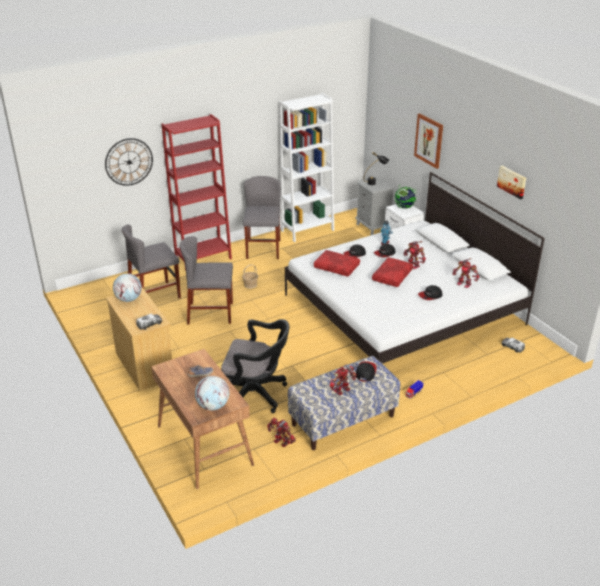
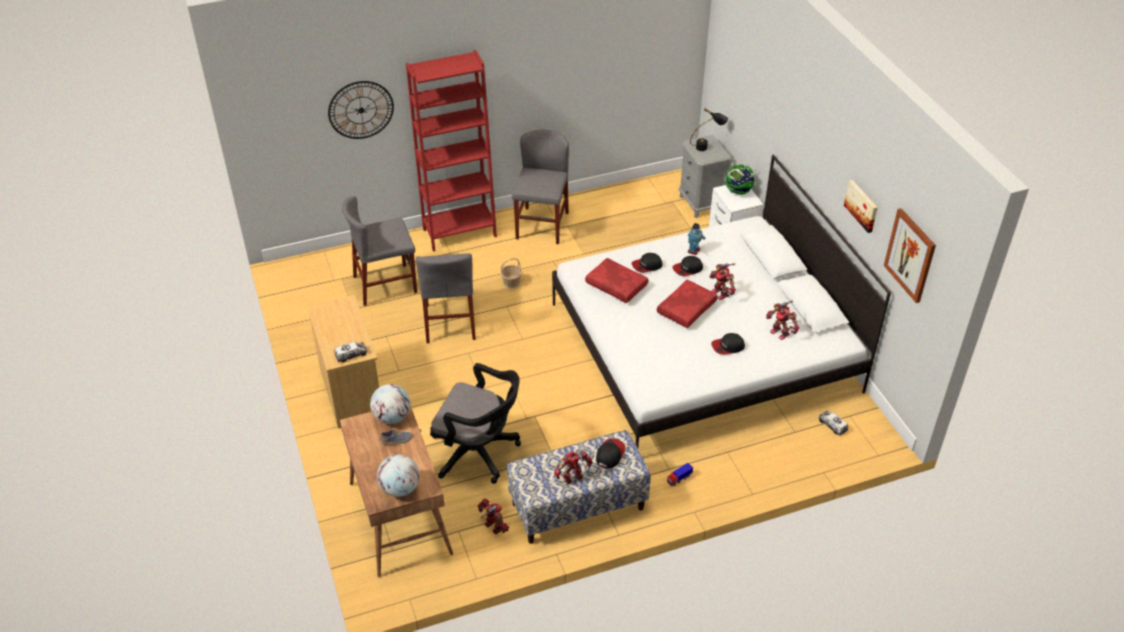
camera: 10 degrees right, 10 degrees up
globe [113,274,142,302] -> globe moved to [370,384,410,424]
grey chair [180,236,233,324] -> grey chair turned 105 degrees counterclockwise [416,253,476,343]
white bookcase [279,93,334,242] -> none
picture [414,113,443,169] -> picture moved to [884,208,936,303]

